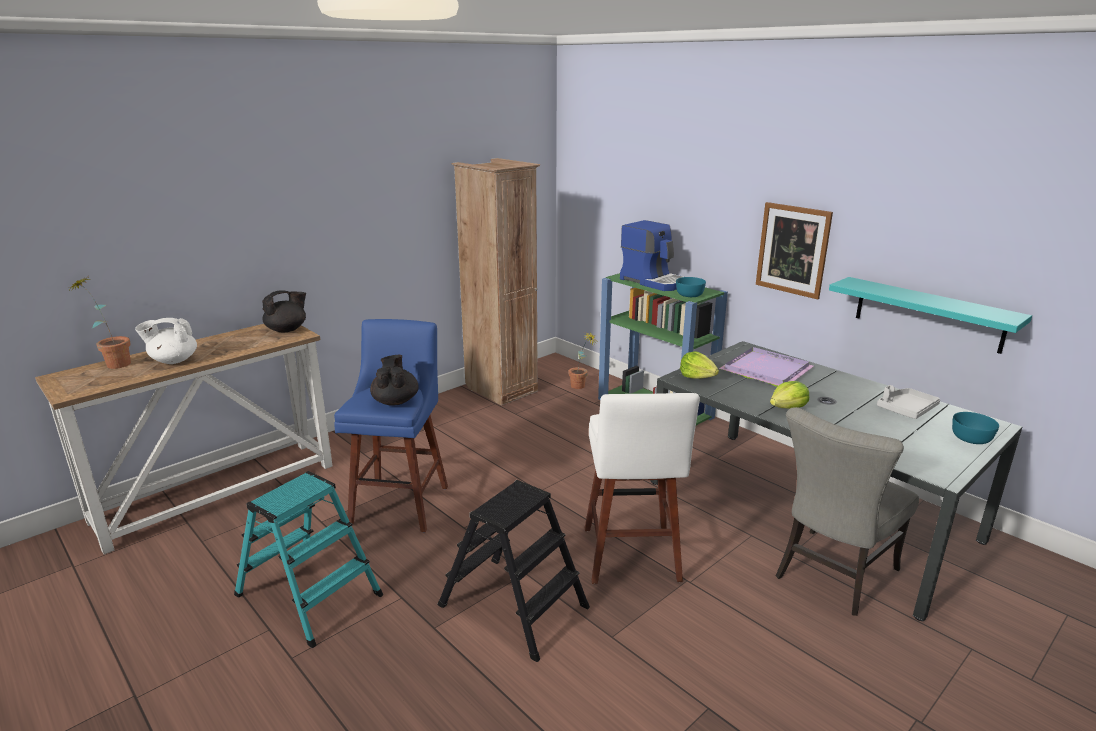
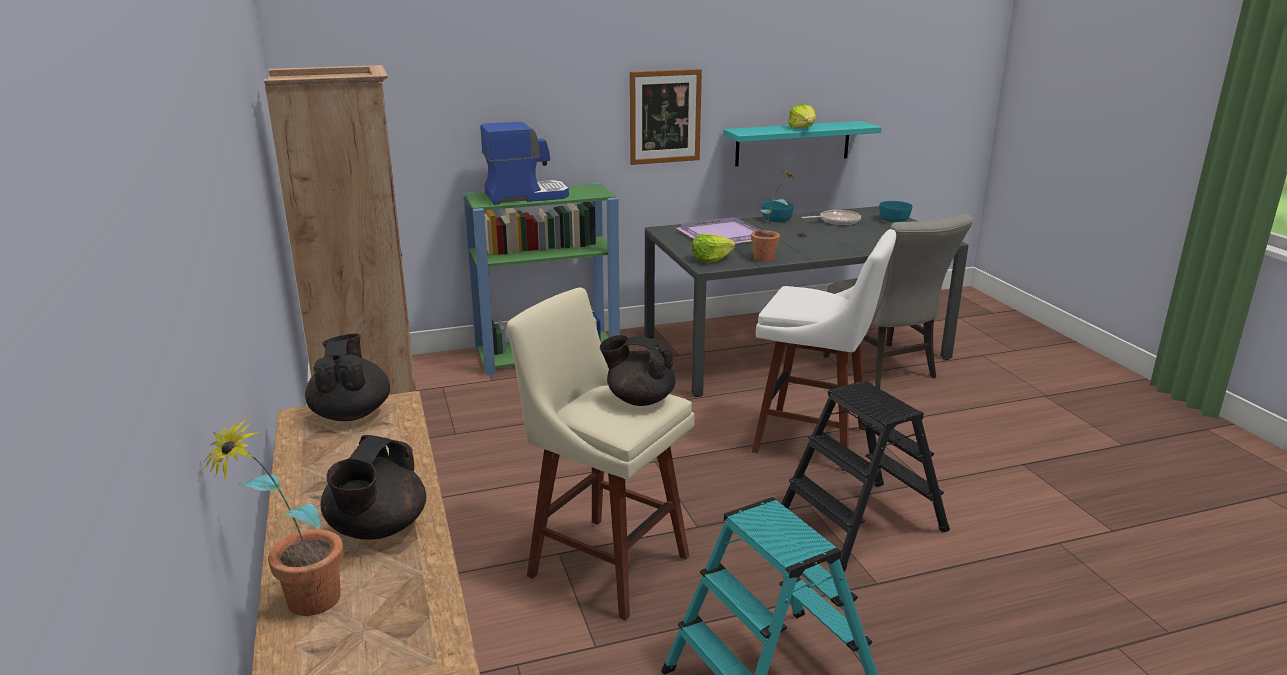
camera: 65 degrees left, 0 degrees up
white teapot [135,318,197,364] -> black teapot [321,435,426,540]
blue stool [334,319,448,532] -> beige stool [507,288,695,621]
potted plant [568,333,597,389] -> potted plant moved to [751,168,796,262]
turquoise bowl [676,277,706,297] -> turquoise bowl moved to [762,201,794,222]
lettuce [770,381,809,409] -> lettuce moved to [788,104,816,129]
grey tray [877,385,940,419] -> frying pan [802,210,861,225]

